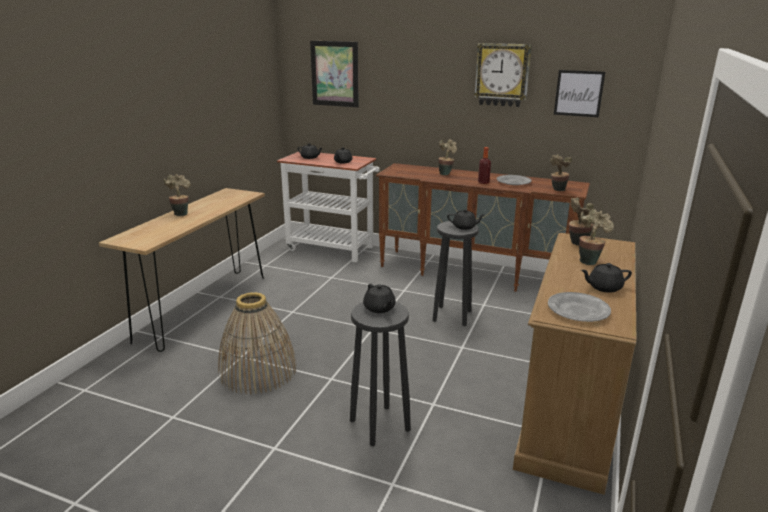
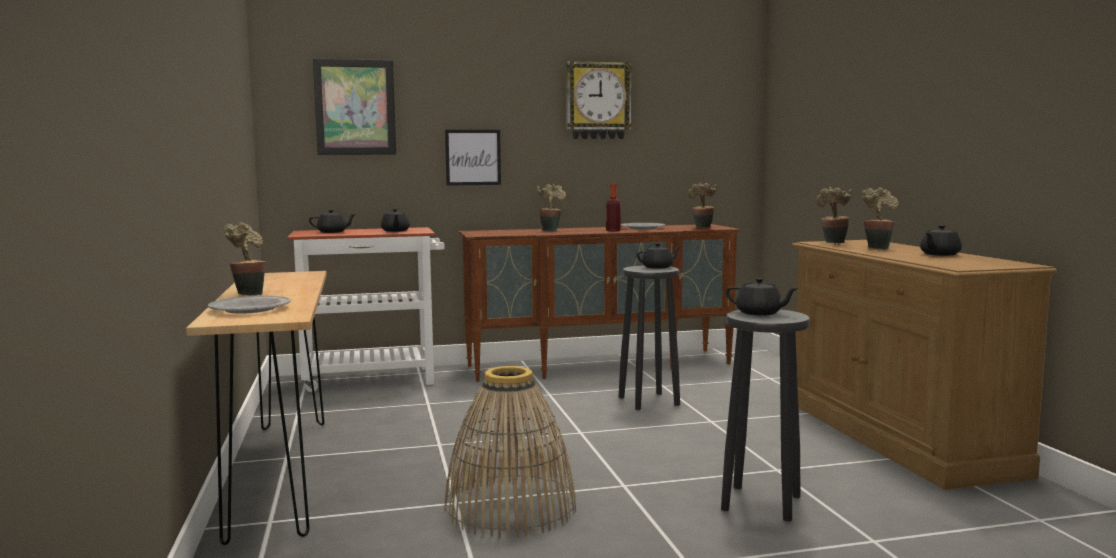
camera: 35 degrees left, 15 degrees down
grey plate [548,292,611,322] -> grey plate moved to [208,296,291,314]
picture [554,70,605,117] -> picture moved to [445,130,501,186]

